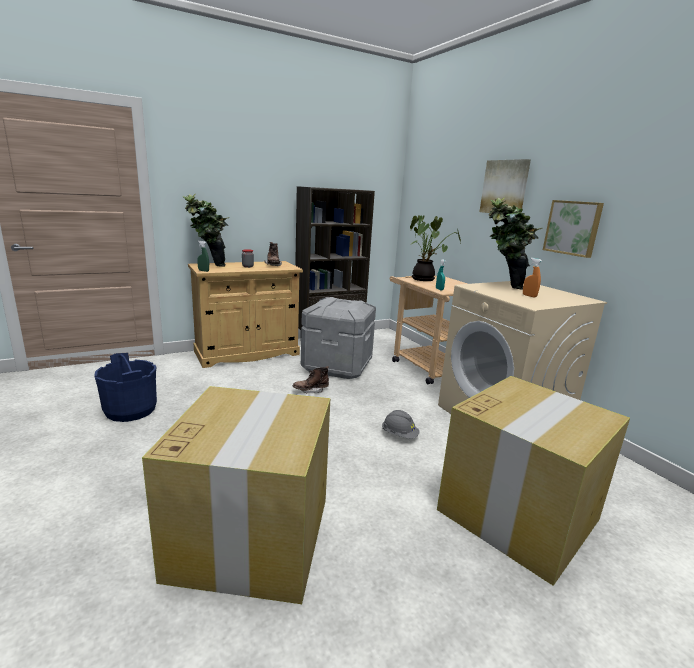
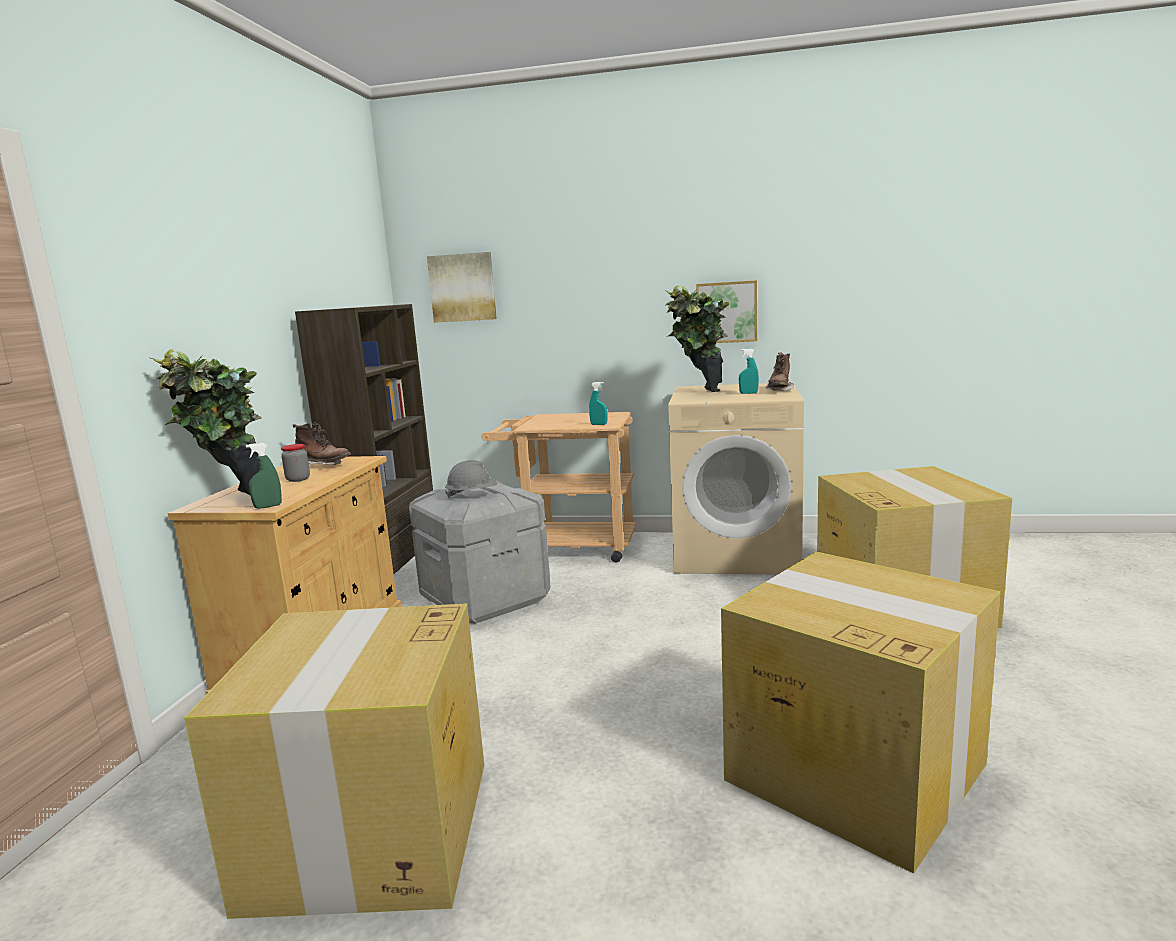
camera: 50 degrees left, 5 degrees down
blue bucket [95,353,157,422] -> cardboard box [184,603,484,919]
brown boot [293,366,329,393] -> brown boot moved to [766,353,794,391]
grey hard hat [382,410,420,439] -> grey hard hat moved to [445,460,497,498]
potted plant [410,215,461,281] -> none
picture [479,159,531,213] -> picture moved to [427,252,497,323]
orange spray bottle [523,258,542,298] -> turquoise spray bottle [739,348,759,394]

